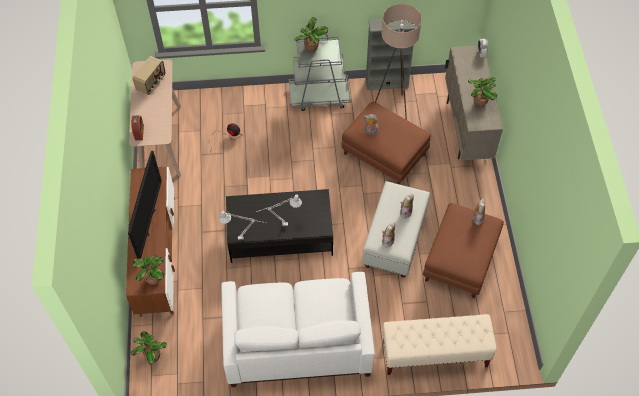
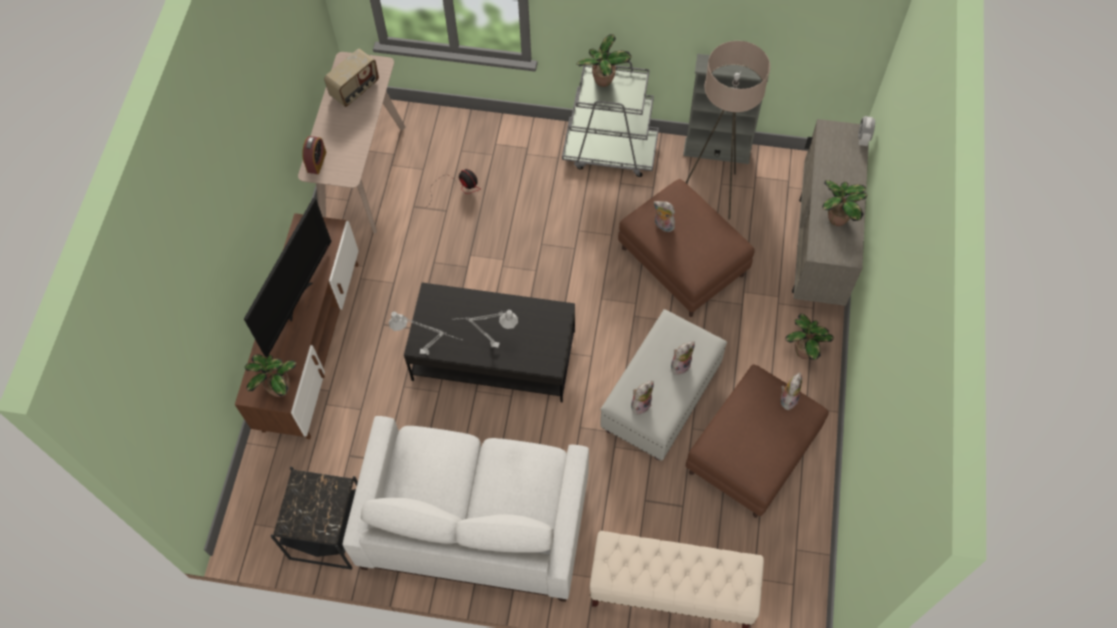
camera: 15 degrees right, 5 degrees up
potted plant [131,332,167,364] -> potted plant moved to [785,313,834,360]
none -> black side table [271,466,358,570]

